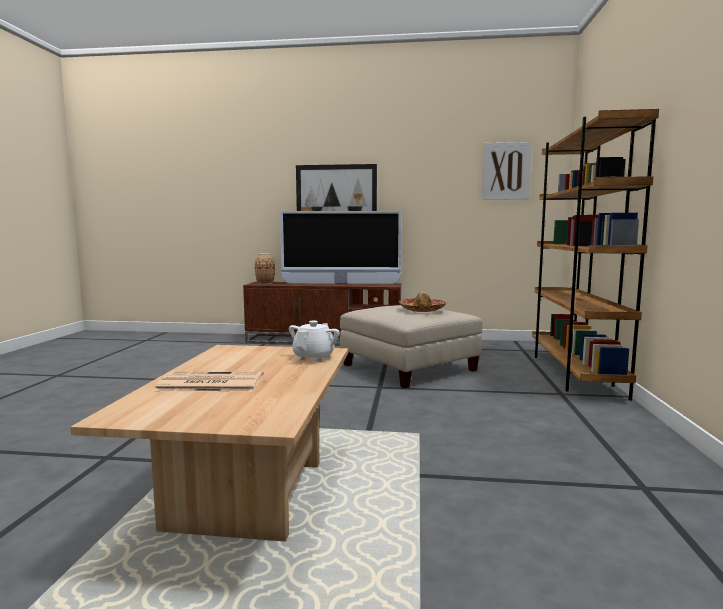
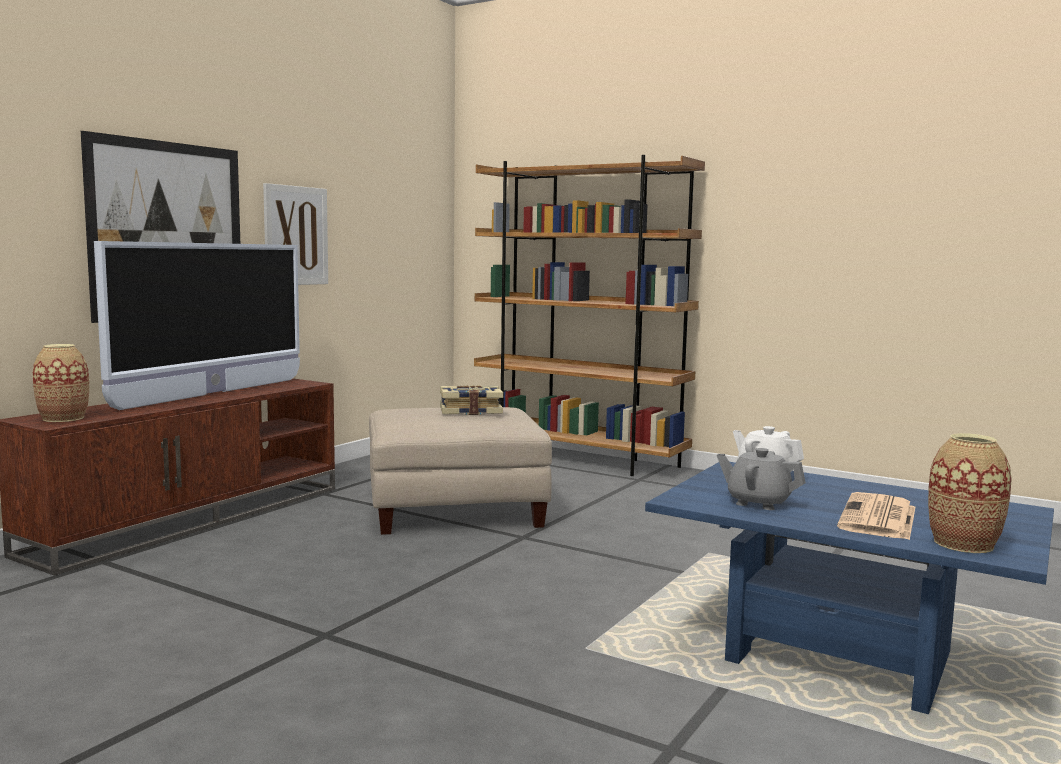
camera: 65 degrees left, 0 degrees up
beige coffee table [70,345,348,542] -> blue coffee table [645,462,1054,714]
hat [399,291,447,312] -> book [440,385,503,415]
picture [482,142,532,200] -> picture moved to [263,183,328,285]
none -> grey teapot [717,448,806,510]
none -> vase [928,433,1012,553]

